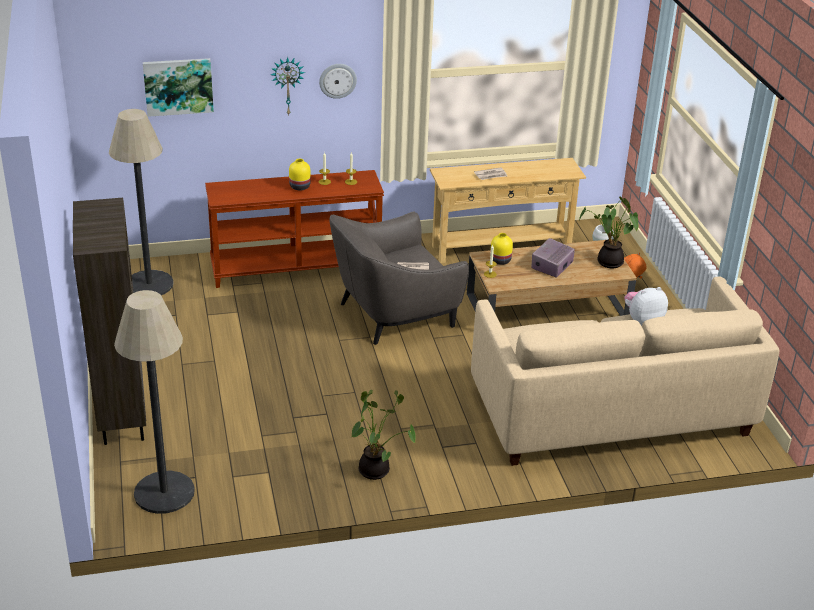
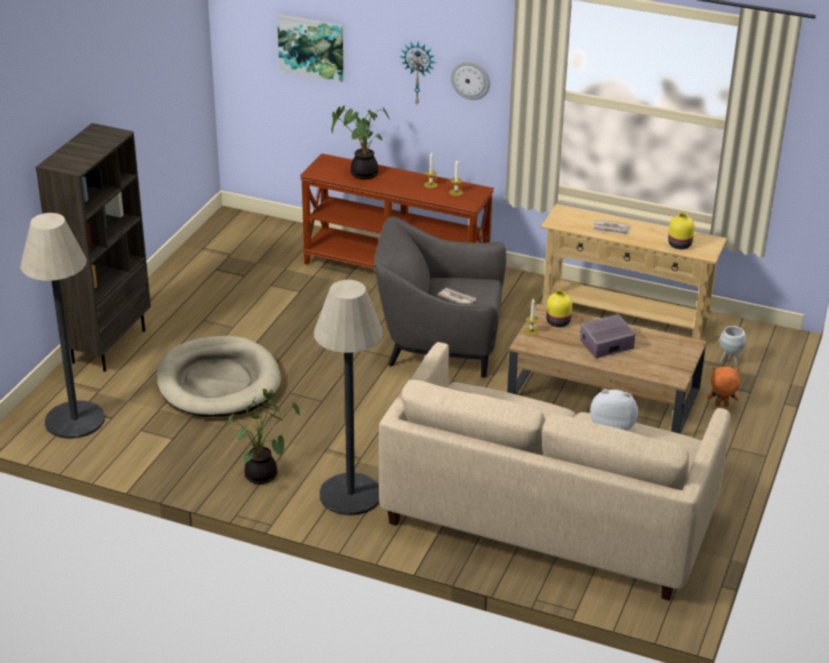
camera: 35 degrees right, 0 degrees up
floor lamp [109,109,174,295] -> floor lamp moved to [314,280,383,515]
yellow vase [289,159,311,190] -> yellow vase moved to [668,213,695,249]
potted plant [579,196,639,268] -> potted plant moved to [331,106,391,179]
none -> beige dog bed [156,336,281,417]

